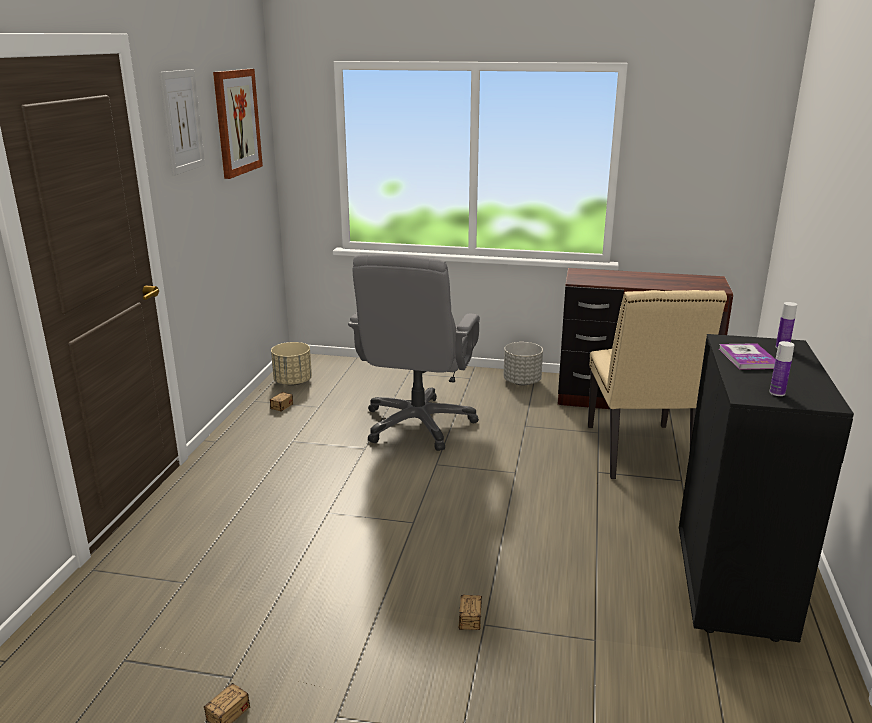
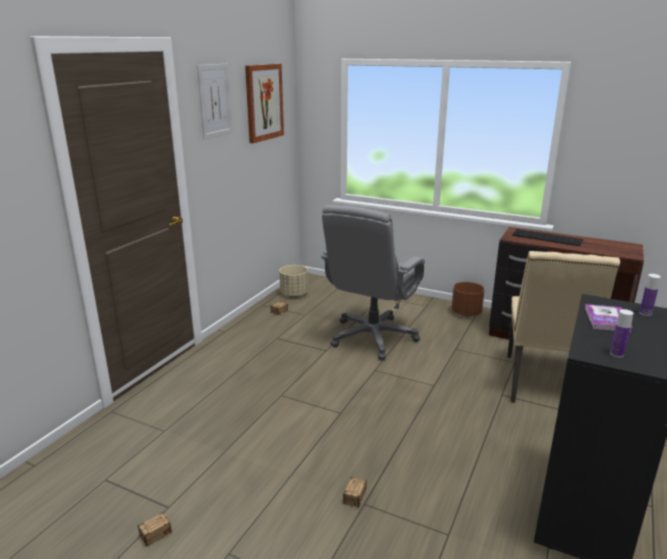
camera: 15 degrees right, 0 degrees up
grey planter [503,342,543,385] -> brown planter [452,282,485,317]
none -> keyboard [512,229,583,246]

